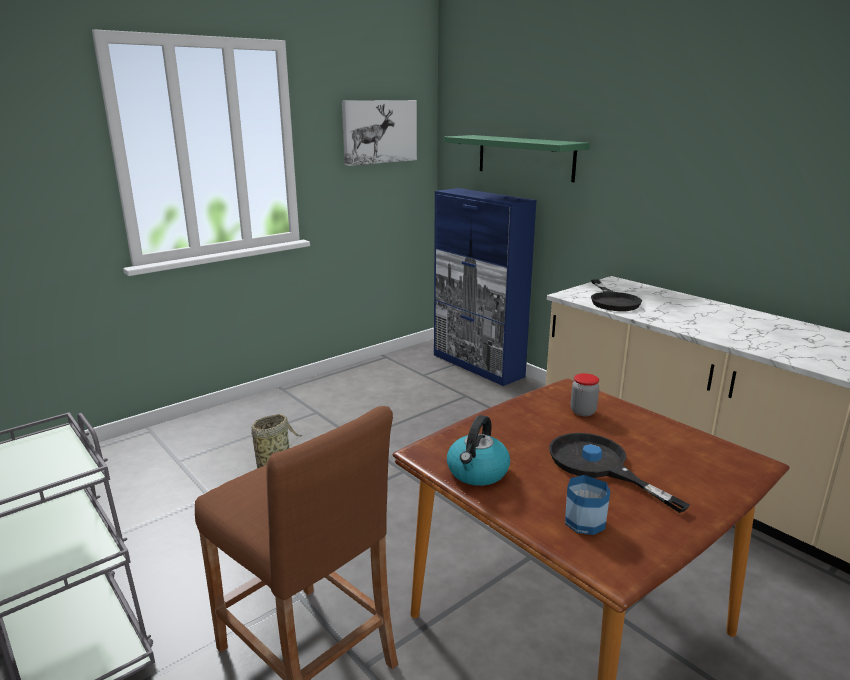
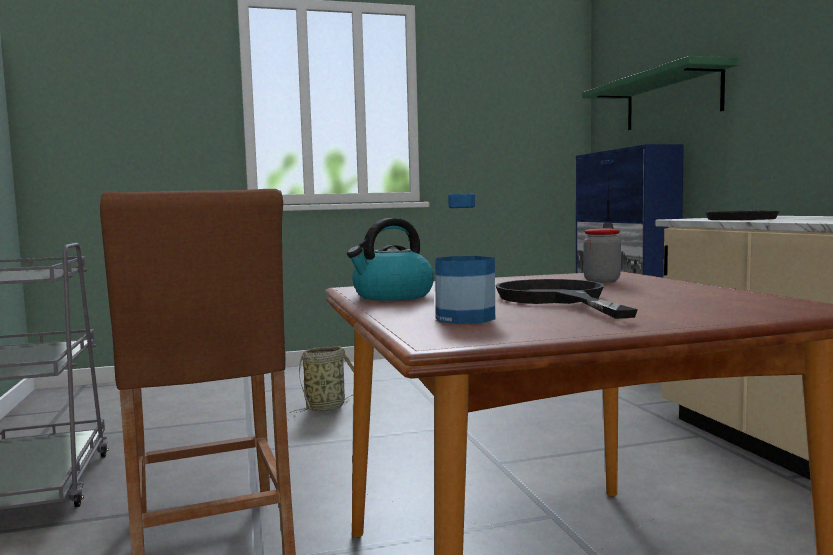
camera: 25 degrees right, 15 degrees down
picture [342,100,417,166] -> none

